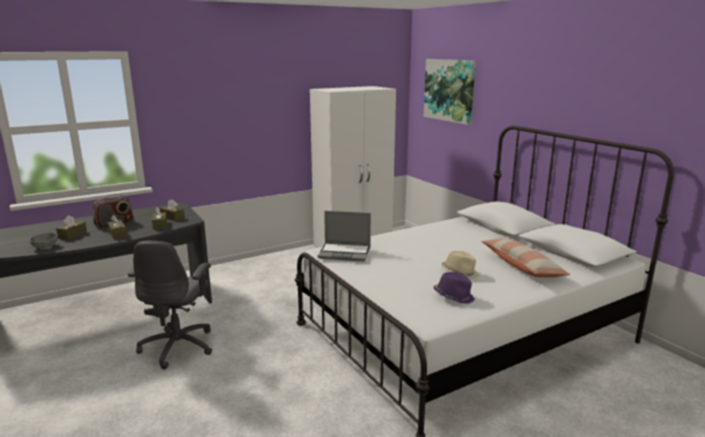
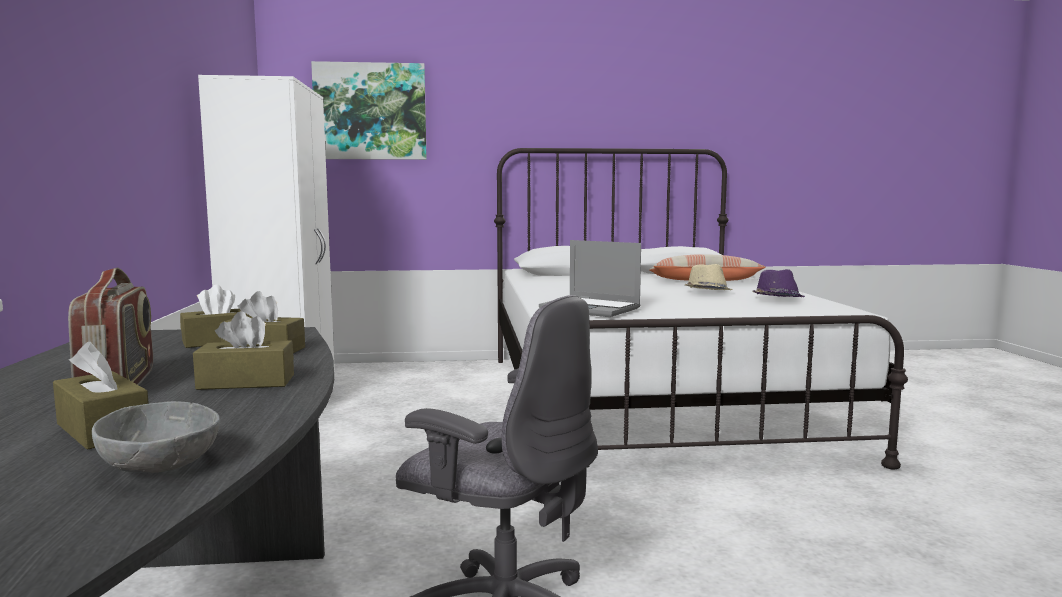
camera: 65 degrees left, 10 degrees down
laptop [318,211,371,262] -> laptop turned 90 degrees clockwise [539,240,641,317]

